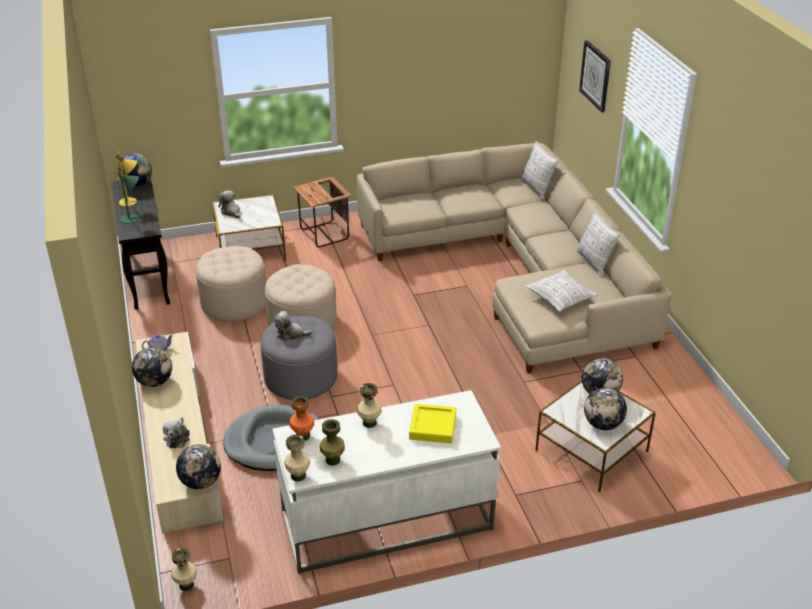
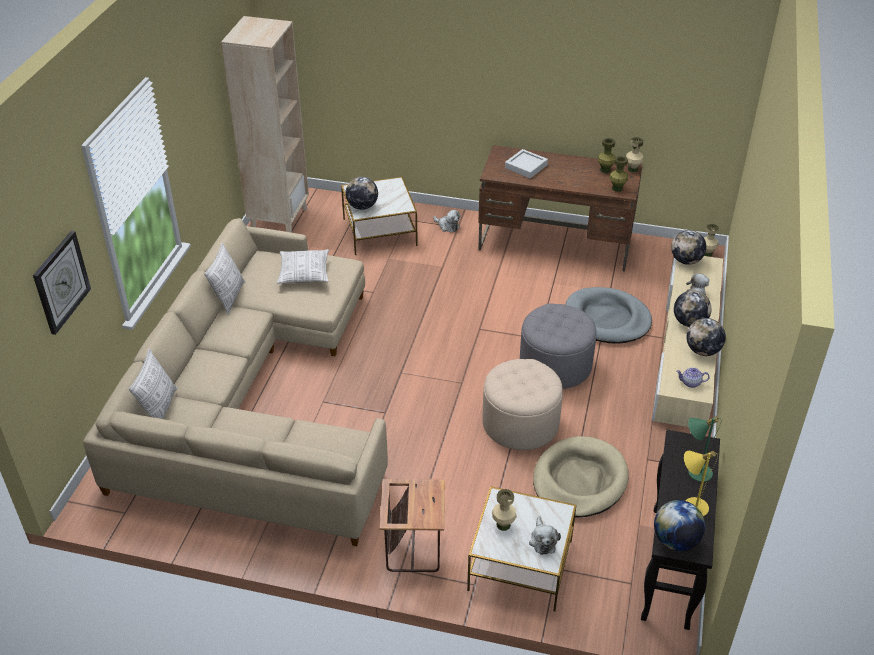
camera: 150 degrees left, 5 degrees up
beige ottoman [196,246,266,322] -> beige dog bed [533,436,629,518]
white desk [272,390,501,574] -> brown desk [478,145,643,271]
plush toy [274,311,312,341] -> plush toy moved to [433,210,460,232]
orange vase [290,396,314,441] -> green vase [609,156,628,192]
beige vase [357,383,382,428] -> beige vase moved to [492,489,517,531]
yellow tray [409,404,456,443] -> grey tray [505,149,548,178]
globe [584,388,627,430] -> globe moved to [674,290,712,327]
none -> beige bookcase [221,16,309,233]

